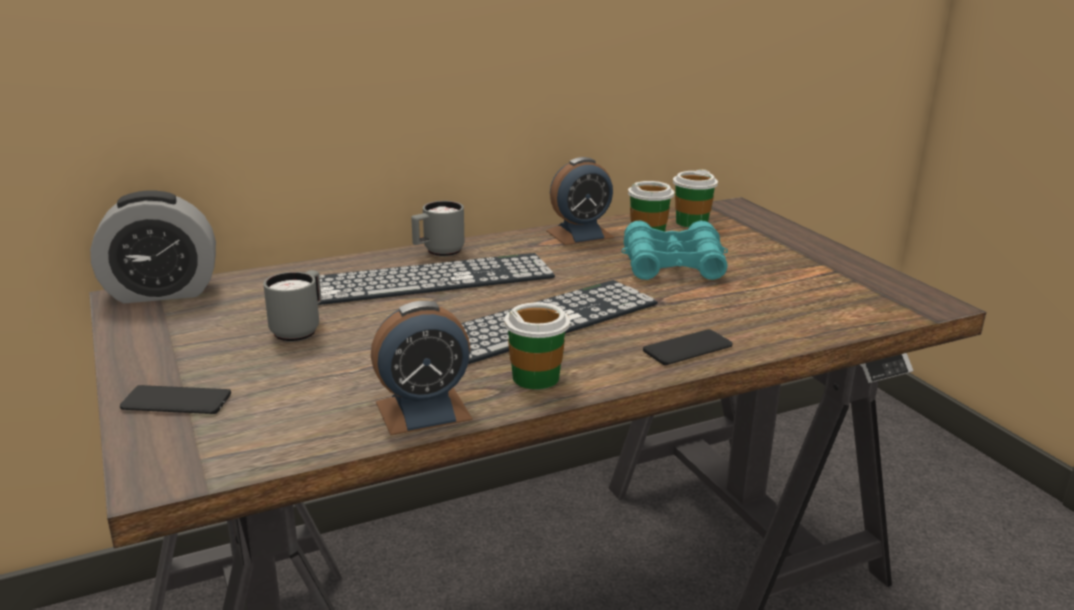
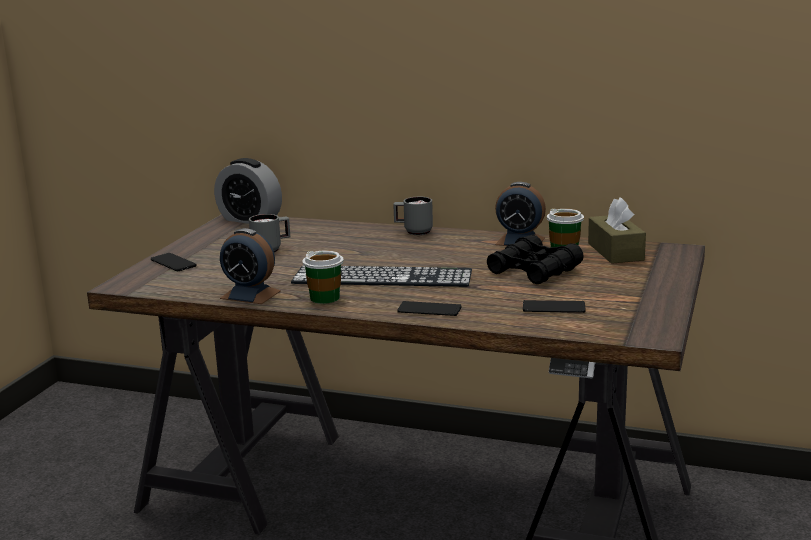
camera: 45 degrees right, 5 degrees down
keyboard [318,253,555,305] -> none
turquoise binoculars [621,220,728,280] -> black binoculars [487,235,583,284]
cup [673,169,718,228] -> brown tissue box [588,197,646,264]
none -> phone [523,300,586,313]

